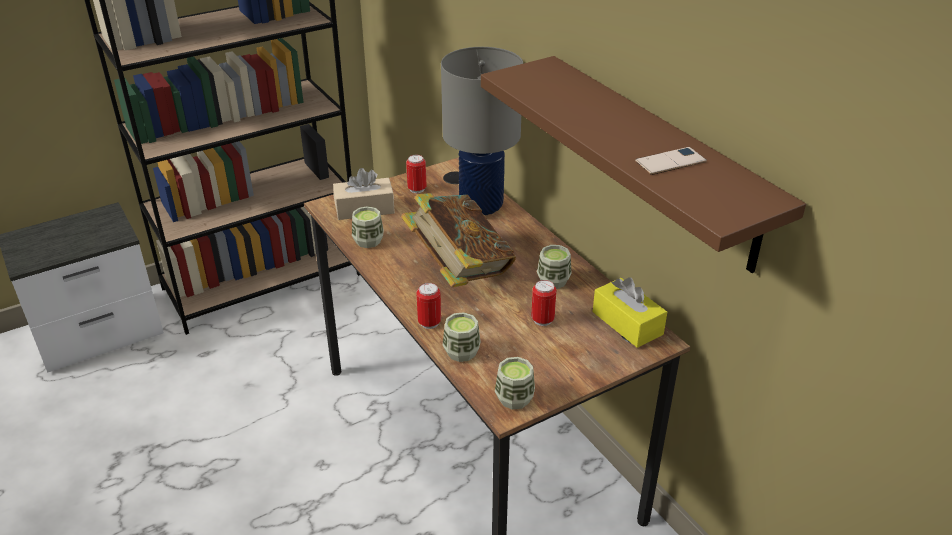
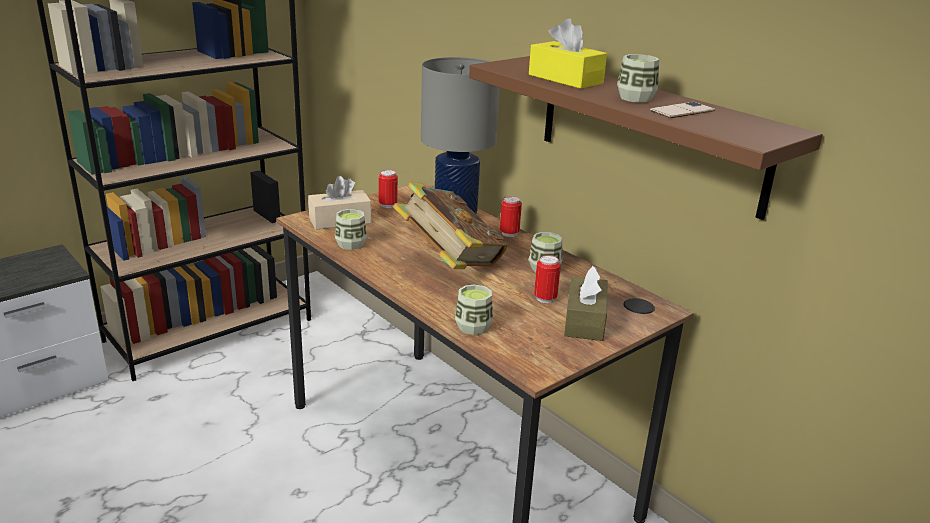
camera: 10 degrees left, 10 degrees down
can [416,283,441,329] -> can moved to [500,196,522,237]
cup [495,357,535,410] -> cup moved to [617,54,659,103]
yellow tissue box [593,277,667,348] -> yellow tissue box moved to [529,18,607,89]
none -> brown tissue box [564,266,608,341]

